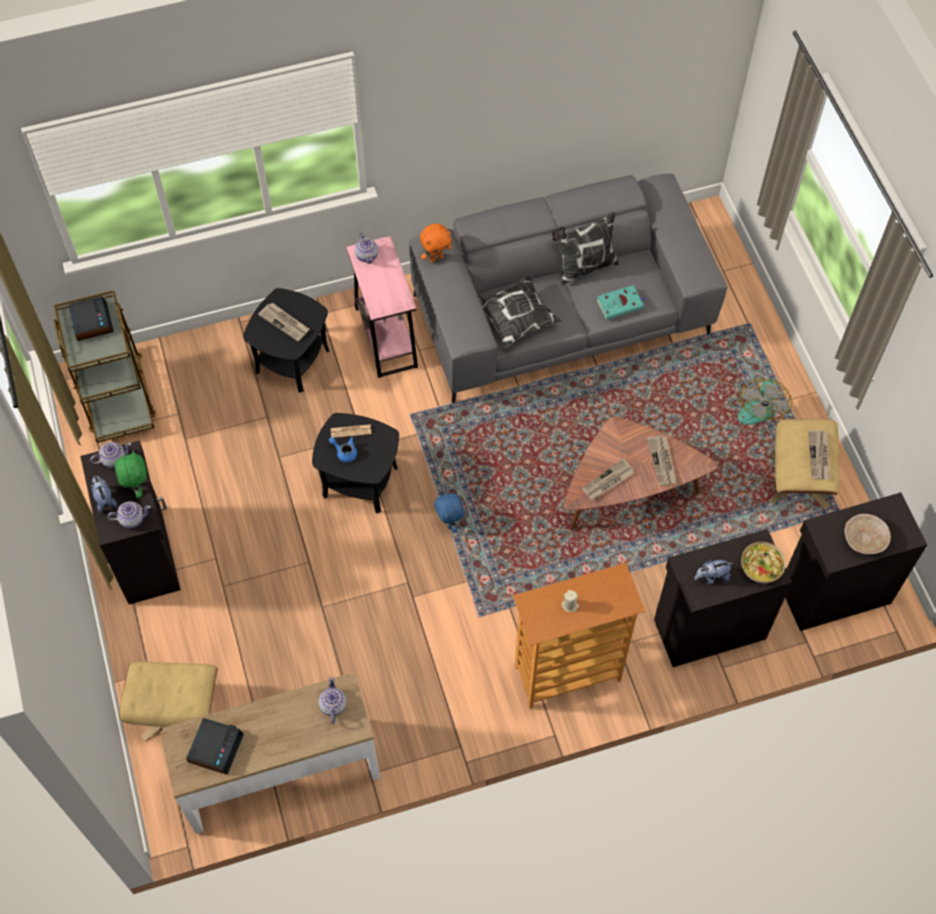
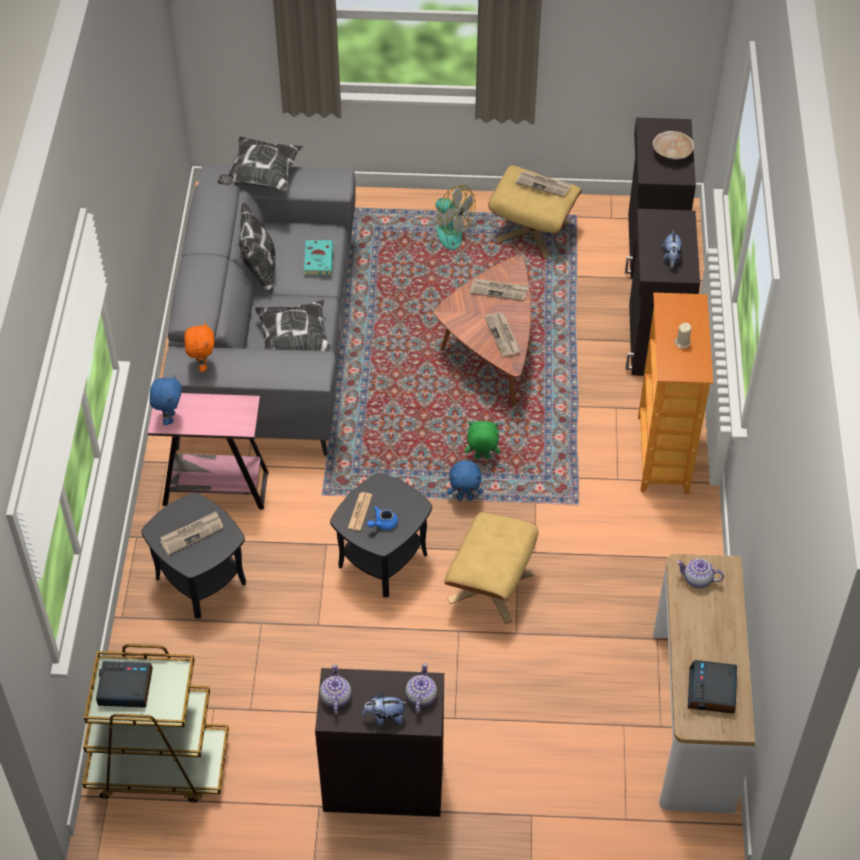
camera: 70 degrees left, 10 degrees down
green plush toy [115,450,147,498] -> green plush toy moved to [465,421,500,459]
beige ottoman [119,661,218,742] -> beige ottoman moved to [444,511,538,624]
alarm clock [186,718,244,775] -> alarm clock turned 120 degrees counterclockwise [688,660,737,714]
teapot [354,232,378,264] -> blue plush toy [149,375,182,425]
bowl [741,542,786,583] -> none
none -> pillow [217,137,303,191]

